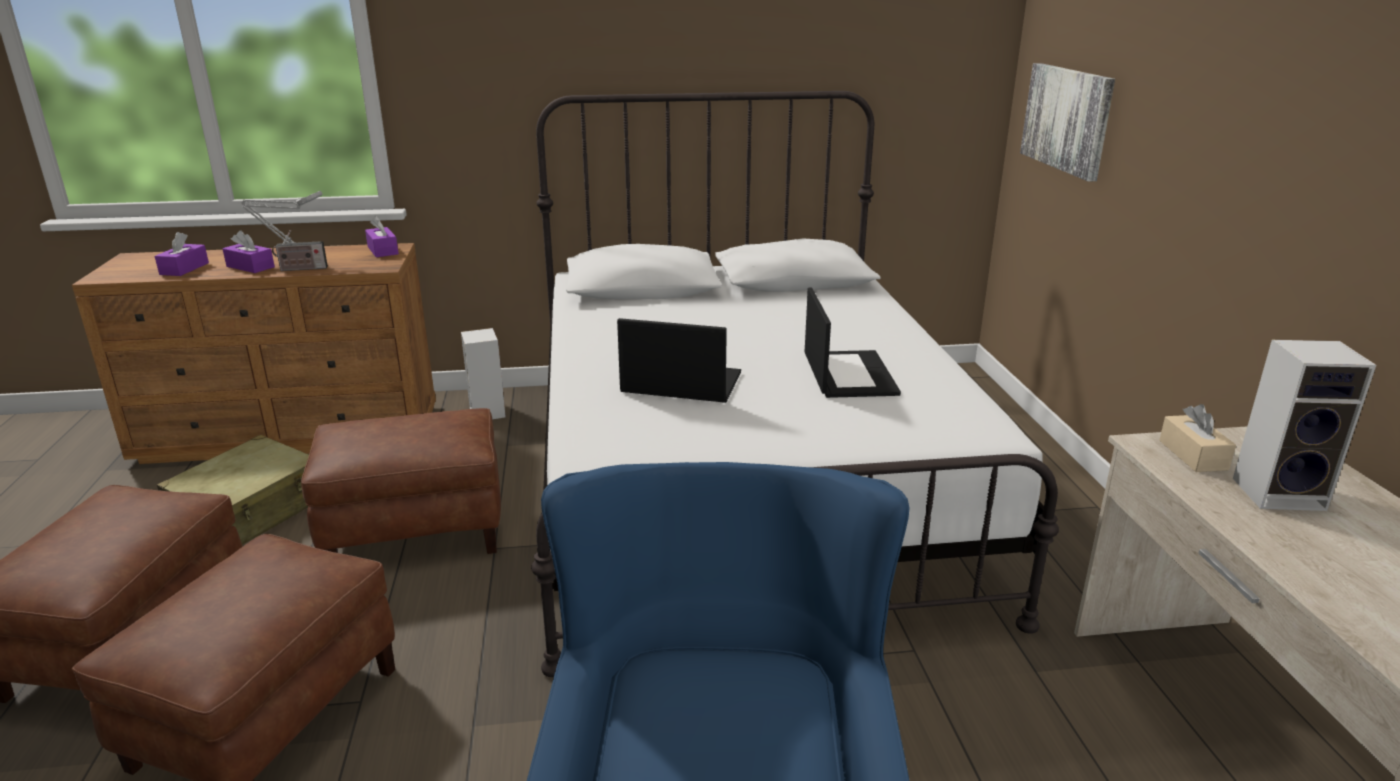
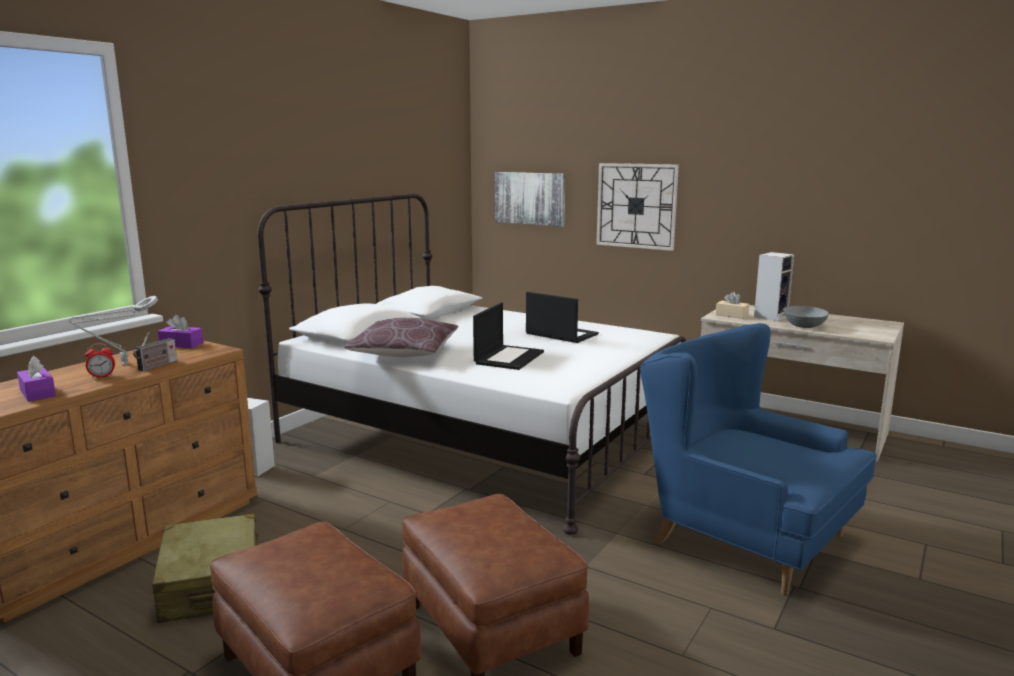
camera: 50 degrees left, 10 degrees down
purple tissue box [223,231,275,273] -> alarm clock [85,343,115,378]
brown ottoman [301,408,501,554] -> none
laptop [617,318,741,403] -> laptop turned 150 degrees clockwise [473,303,544,370]
none -> brown pillow [344,318,458,357]
none -> wall clock [596,163,679,251]
none -> grey bowl [783,306,829,328]

